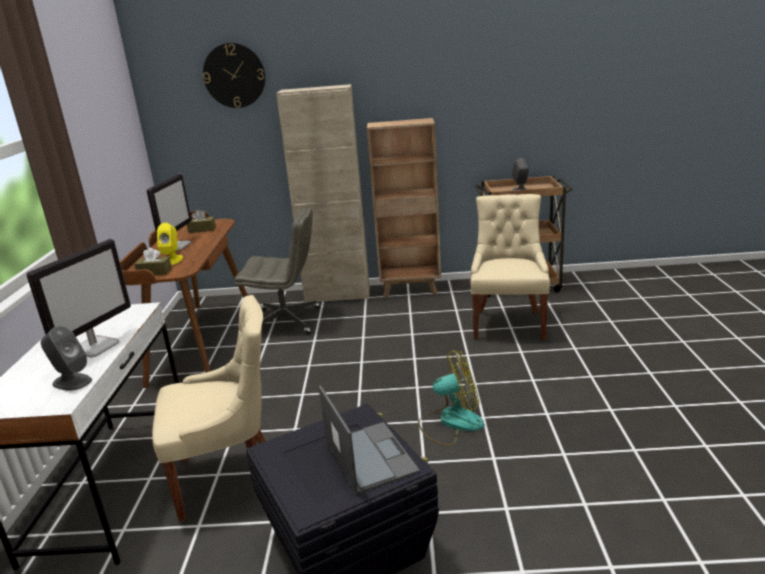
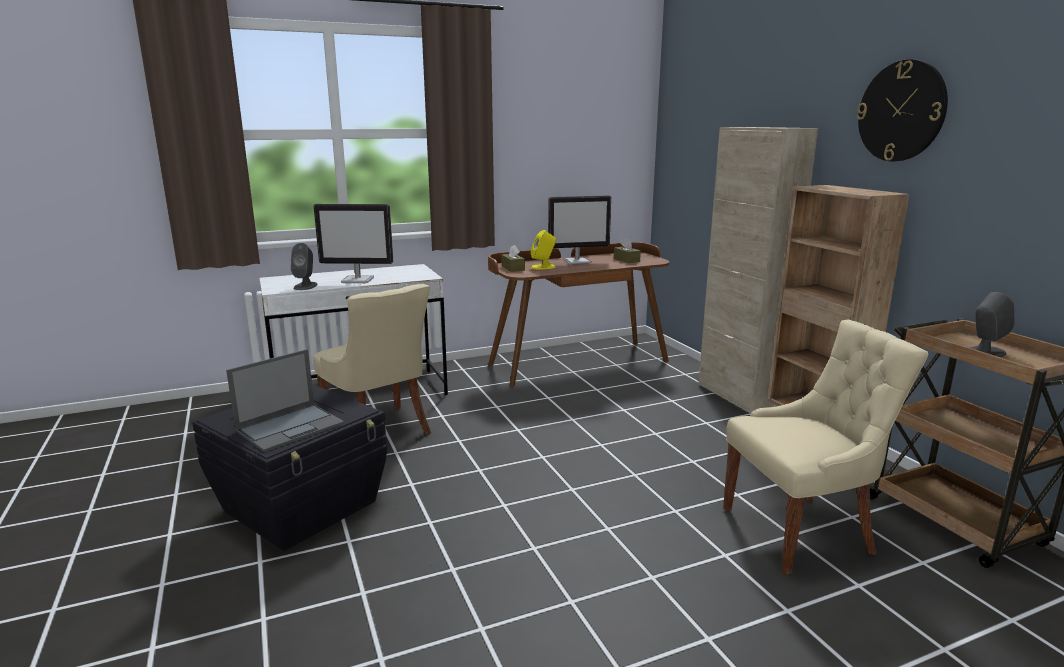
camera: 65 degrees right, 5 degrees down
wall clock [203,43,265,108] -> wall clock moved to [857,59,948,161]
grey office chair [235,207,321,334] -> none
fan [418,350,484,446] -> none

